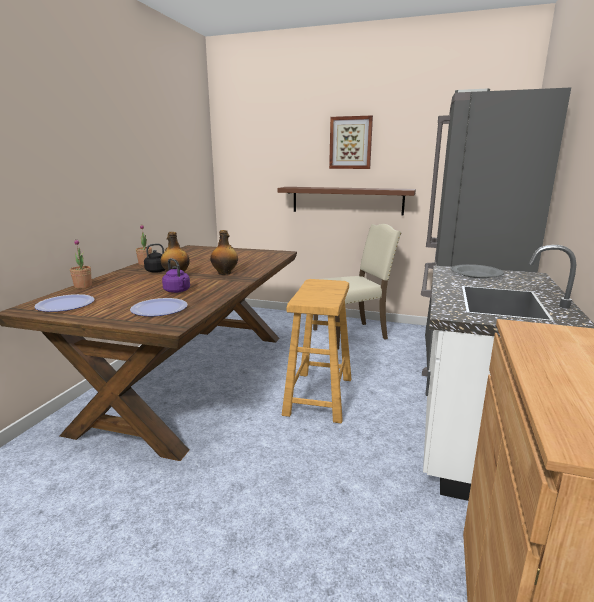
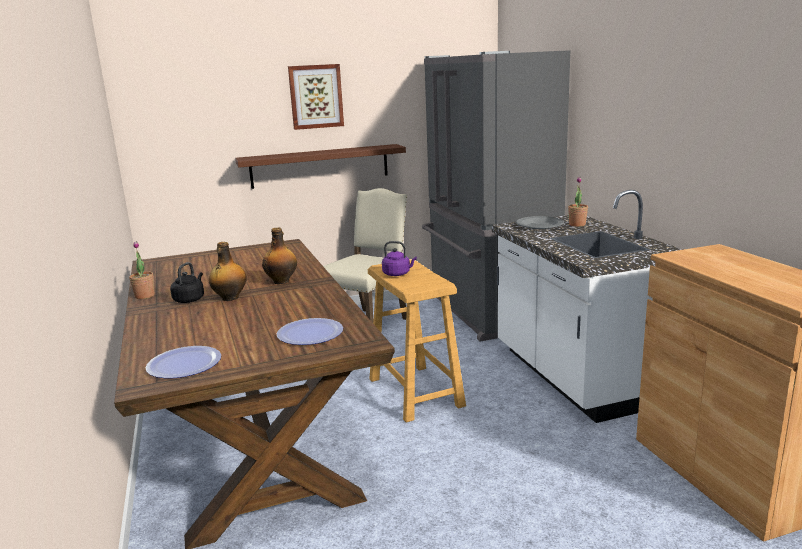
camera: 35 degrees left, 0 degrees up
potted plant [70,239,92,289] -> potted plant moved to [568,177,588,227]
purple kettle [162,258,190,293] -> purple kettle moved to [382,241,417,276]

